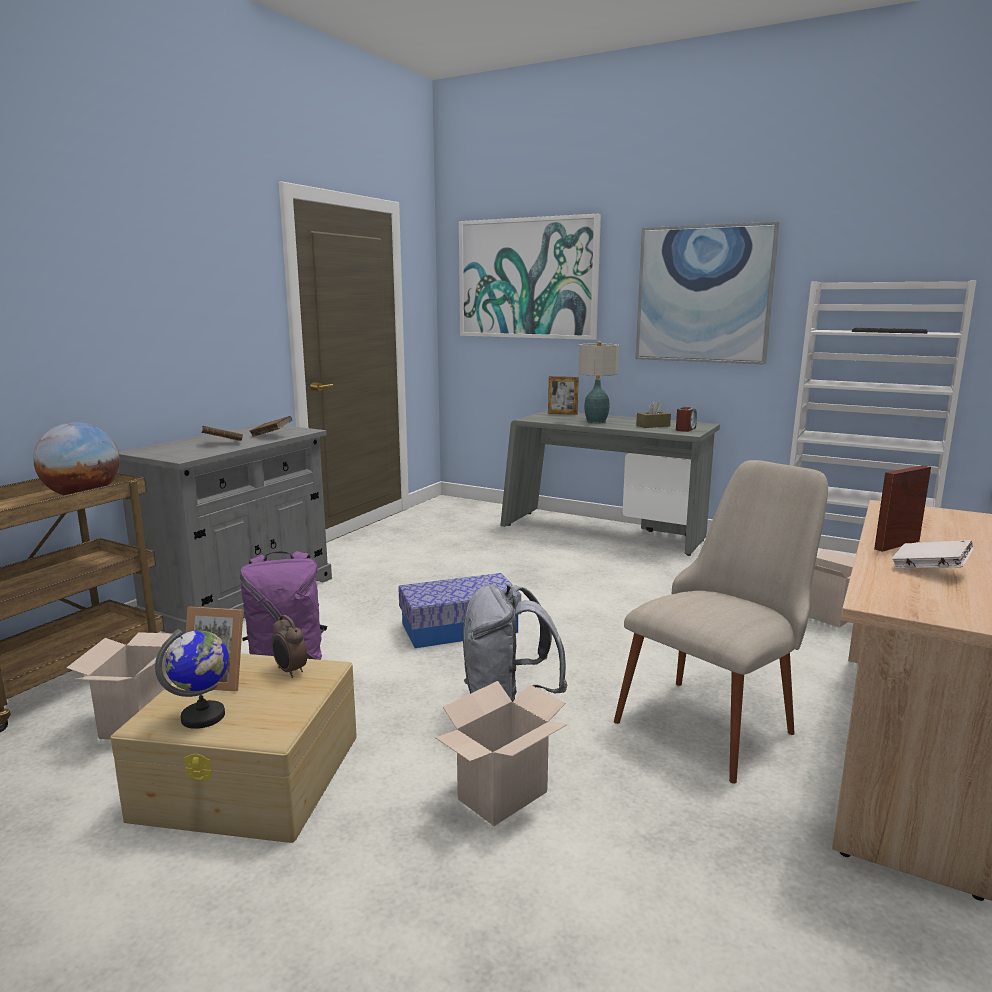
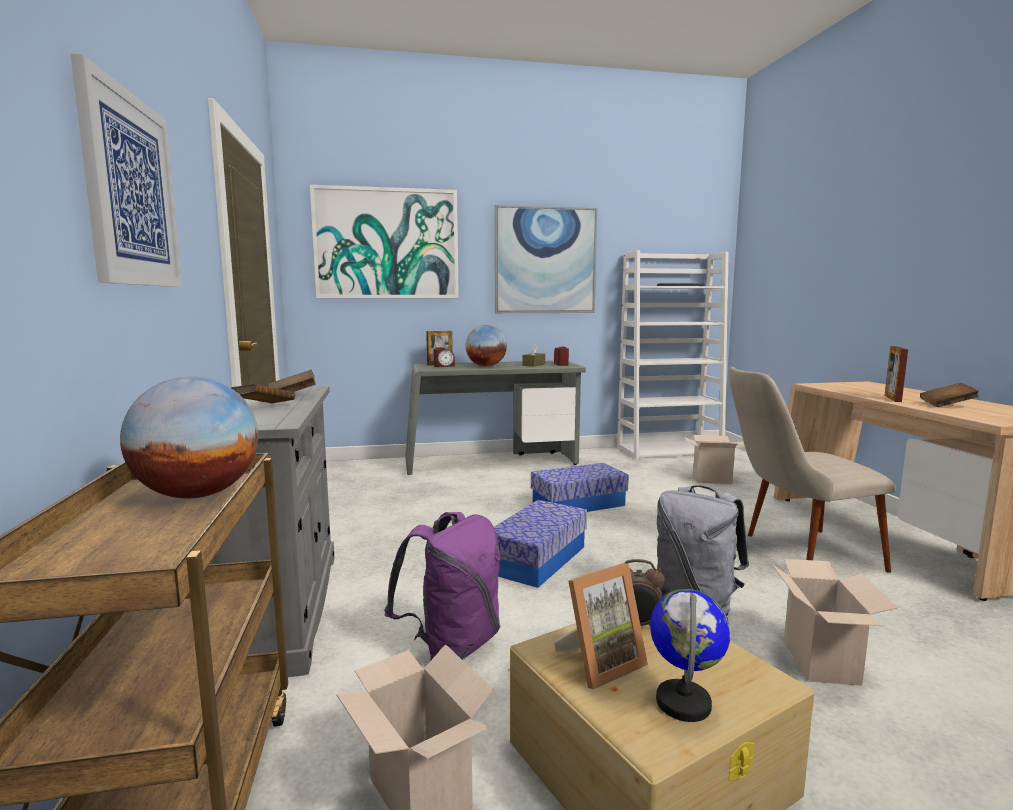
camera: 40 degrees left, 5 degrees down
table lamp [578,342,619,423] -> globe [465,325,507,367]
beige chair [614,460,828,784] -> beige chair turned 105 degrees counterclockwise [728,367,896,573]
white book [892,540,974,569] -> brown book [920,383,979,407]
none -> picture [71,54,182,287]
none -> alarm clock [433,347,455,367]
none -> storage box [531,463,629,512]

